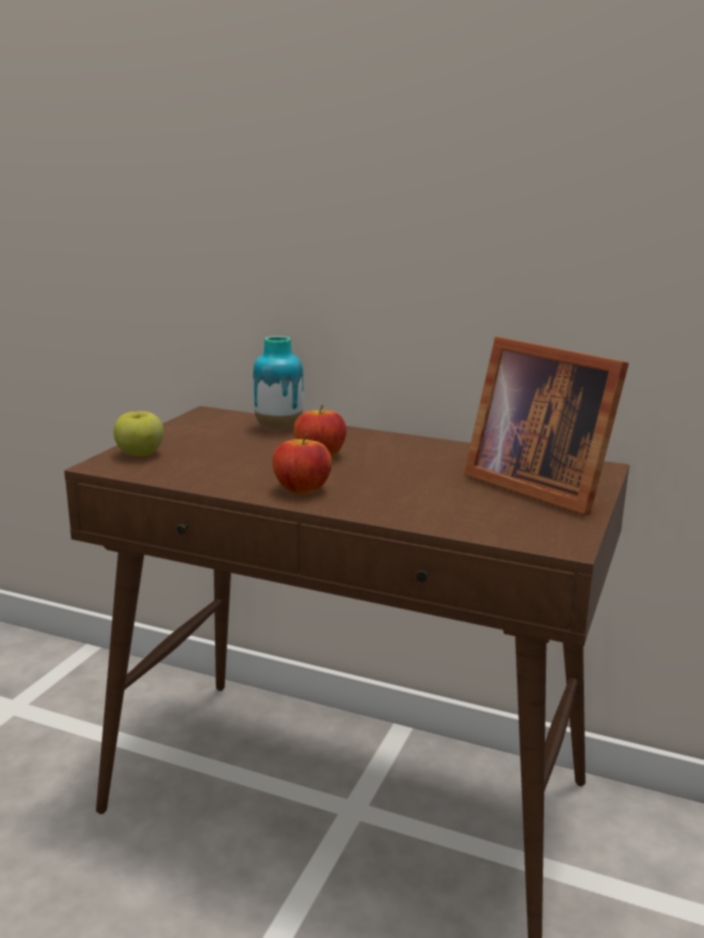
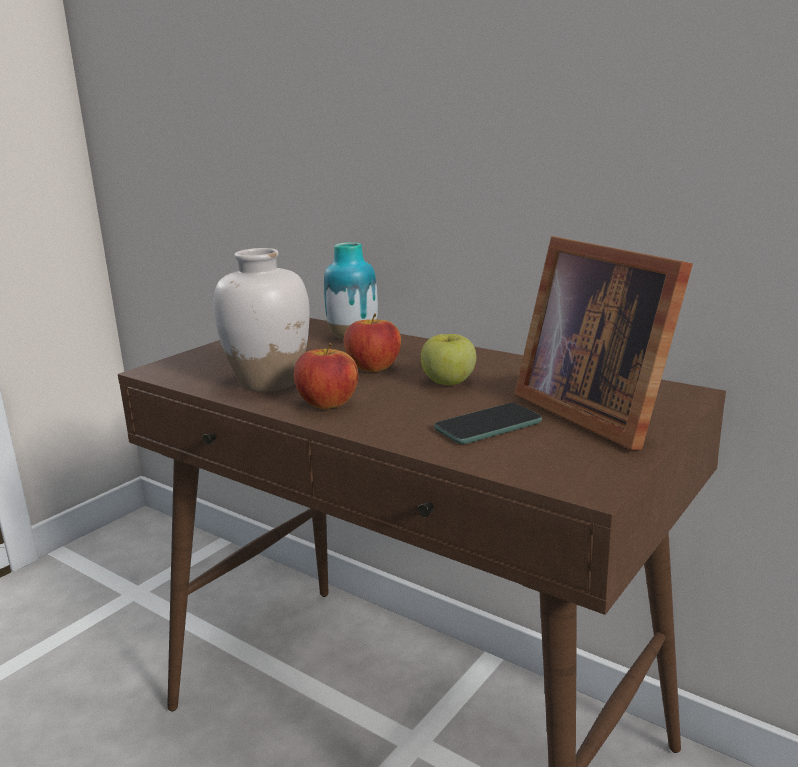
camera: 15 degrees right, 0 degrees up
apple [113,411,164,456] -> apple moved to [421,334,476,385]
none -> white vase [213,248,310,392]
none -> phone [434,403,542,444]

